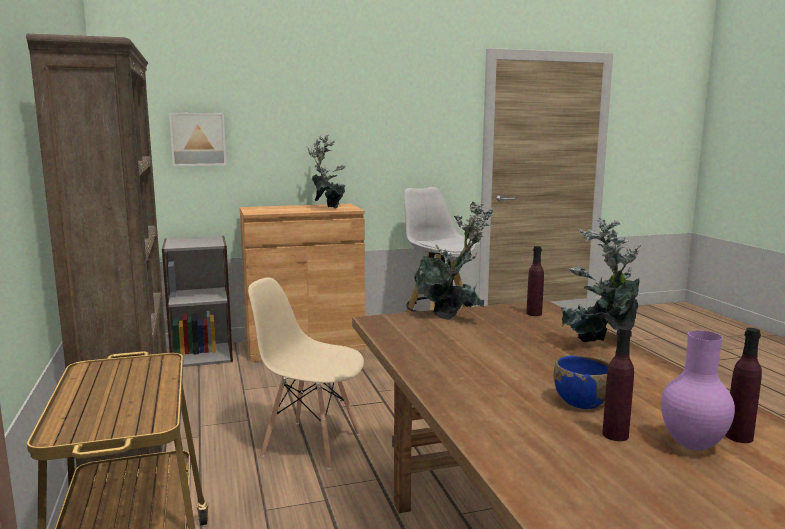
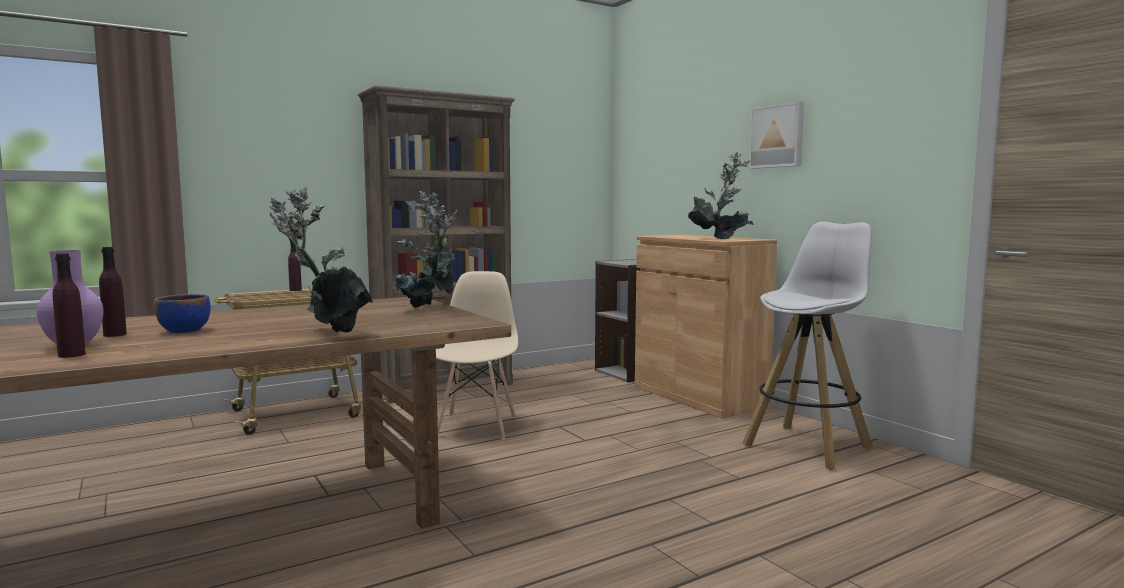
camera: 75 degrees right, 5 degrees down
picture [169,113,227,166] -> picture moved to [748,101,804,169]
purple bottle [526,246,544,316] -> purple bottle moved to [288,241,302,291]

